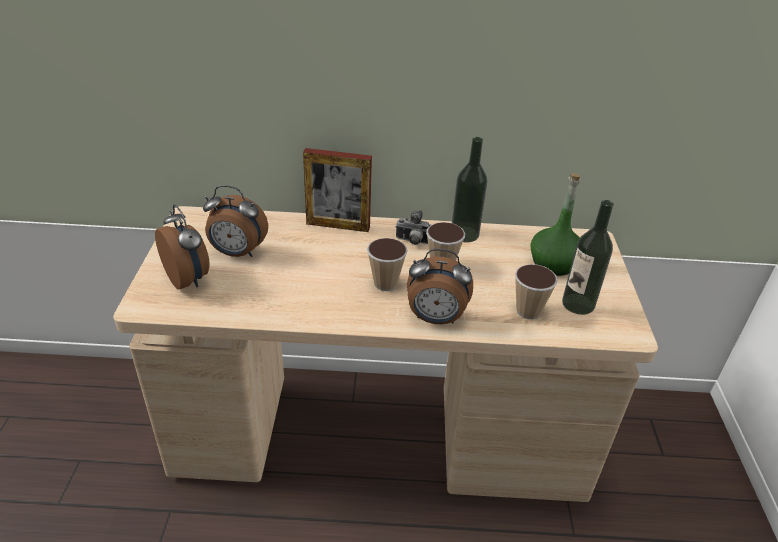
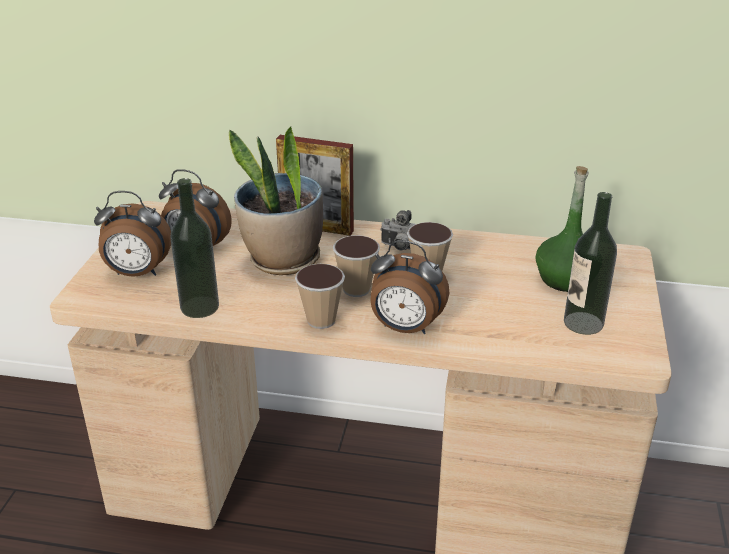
camera: 10 degrees right, 5 degrees down
alarm clock [155,205,210,290] -> alarm clock turned 120 degrees clockwise [94,191,171,277]
bottle [452,137,487,242] -> bottle moved to [170,178,219,318]
cup [515,264,558,319] -> cup moved to [295,264,345,329]
none -> potted plant [229,127,323,275]

